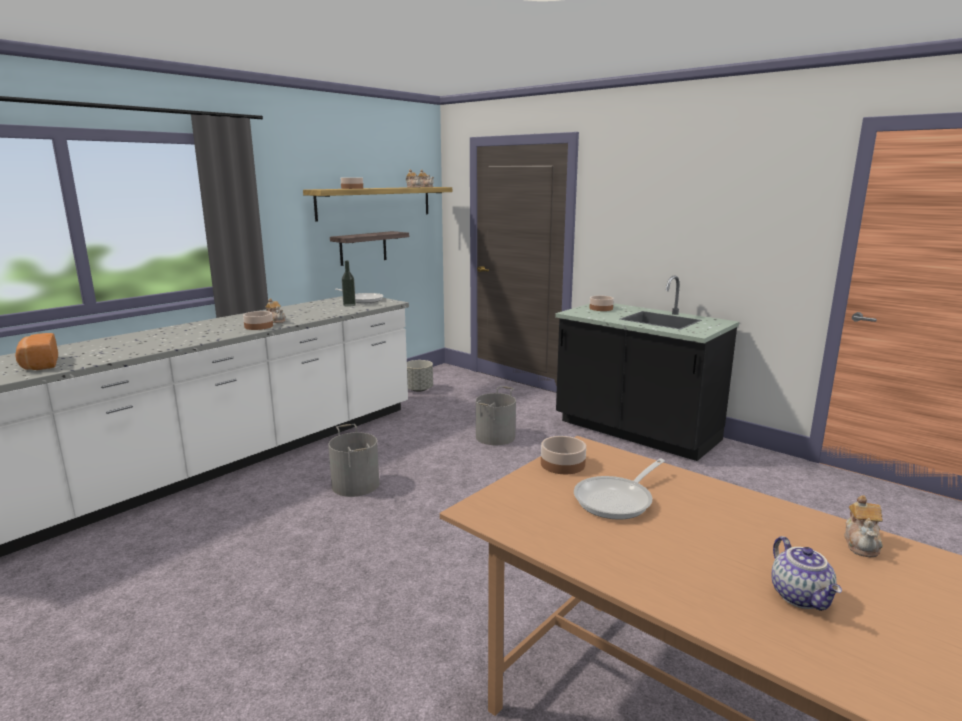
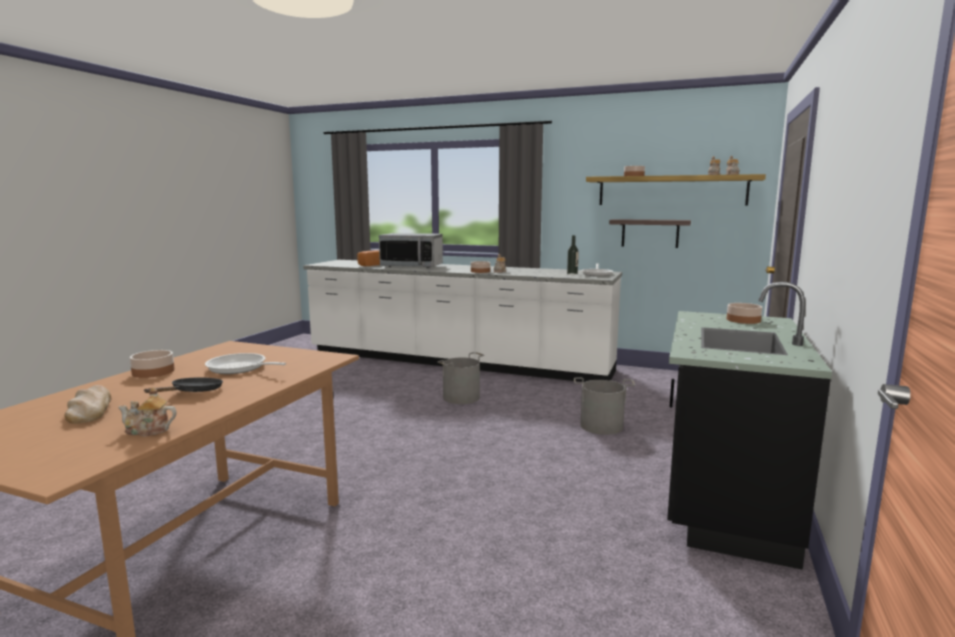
camera: 70 degrees right, 5 degrees down
grey planter [407,360,433,392] -> none
bowl [541,436,586,474] -> bowl moved to [130,350,175,378]
teapot [771,536,842,611] -> bread [65,385,111,424]
none -> black frying pan [144,377,223,393]
none -> microwave [379,233,443,268]

